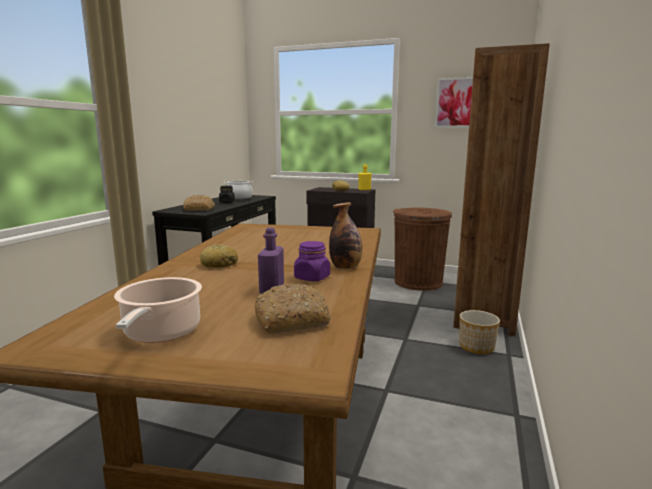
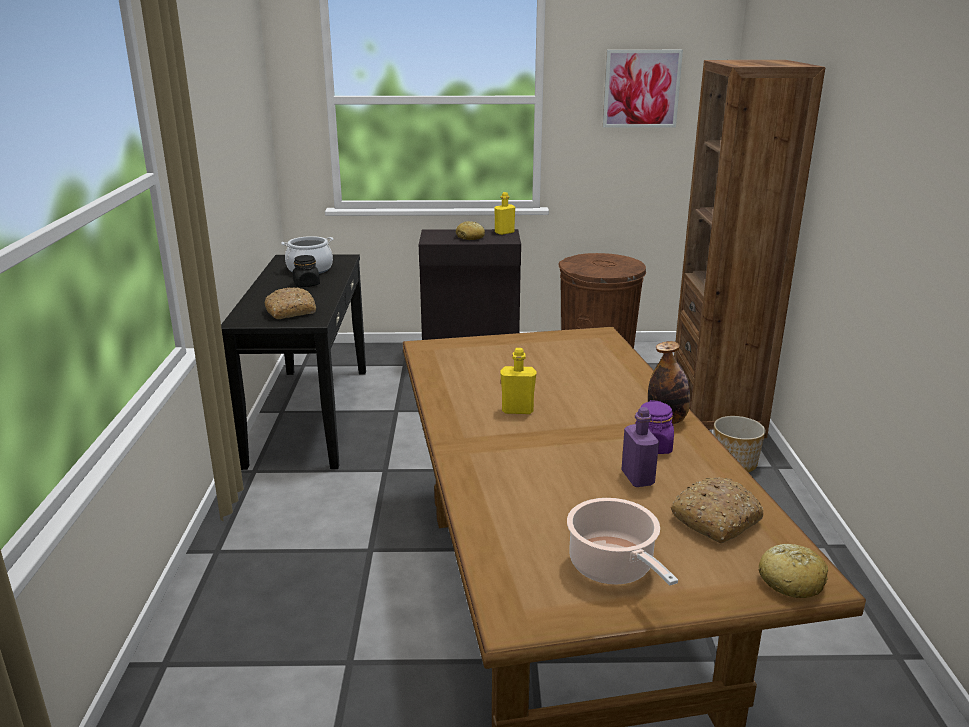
camera: 20 degrees left, 10 degrees up
bread [200,244,238,268] -> bread moved to [759,544,828,598]
none -> yellow bottle [500,348,536,414]

